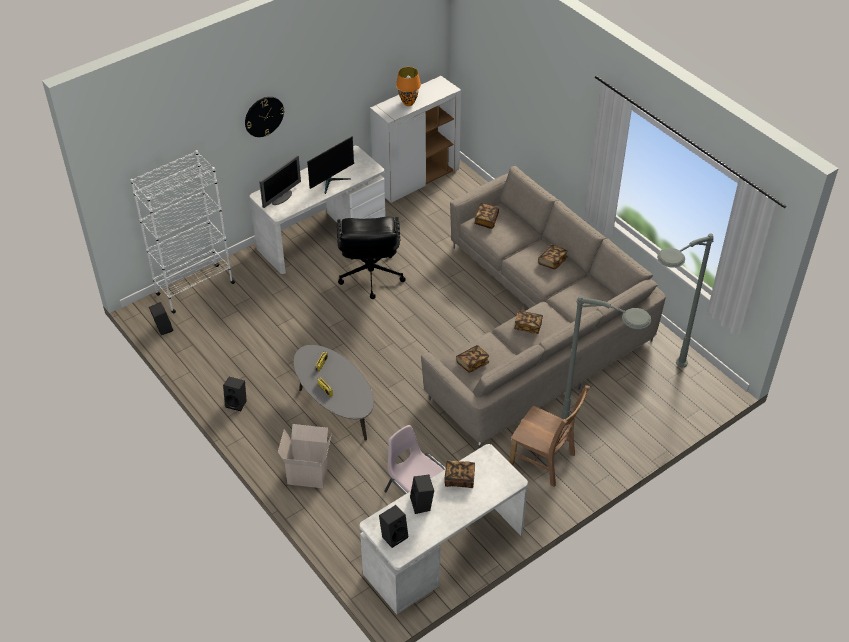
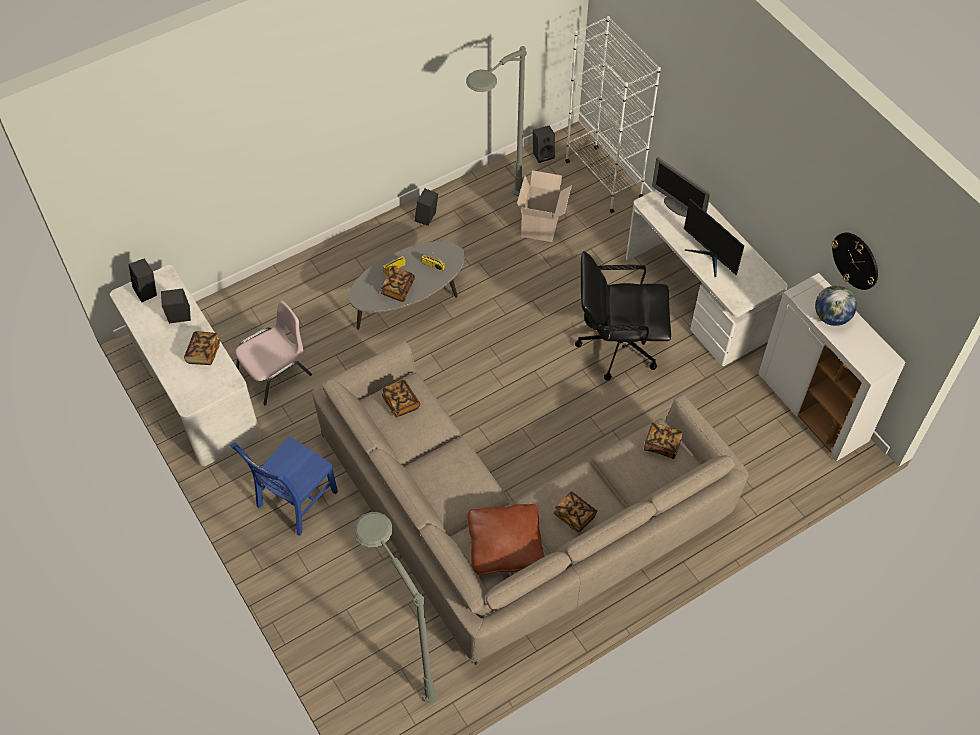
camera: 95 degrees right, 10 degrees up
wall clock [245,97,285,137] -> wall clock moved to [832,232,878,290]
cardboard box [278,424,332,488] -> cardboard box moved to [517,170,572,242]
orange table lamp [396,67,421,106] -> globe [815,286,857,326]
brown chair [510,385,590,487] -> blue chair [230,436,338,536]
book [514,310,543,334] -> book moved to [381,267,415,302]
grey floor lamp [561,295,651,420] -> grey floor lamp moved to [466,46,527,196]
none -> brown pillow [466,504,545,575]

